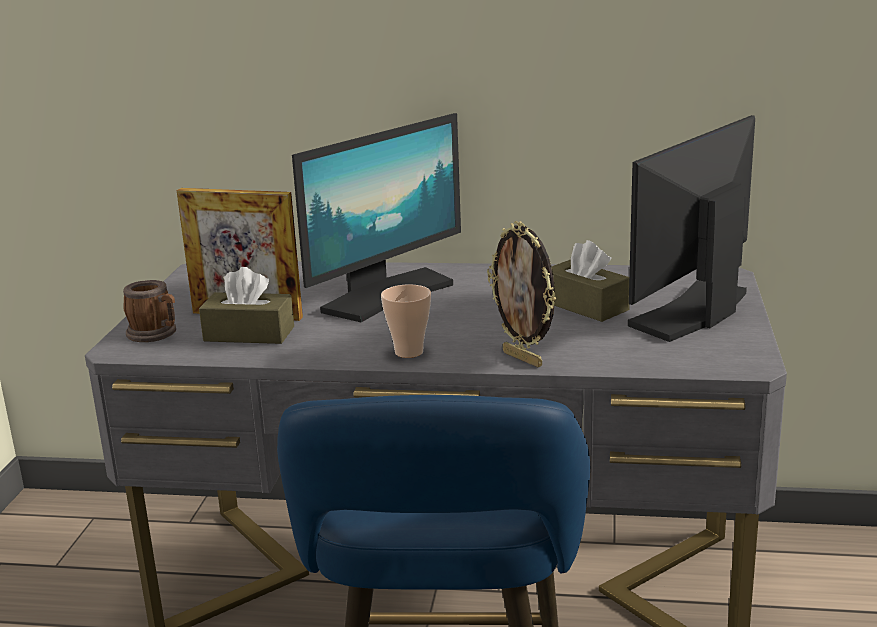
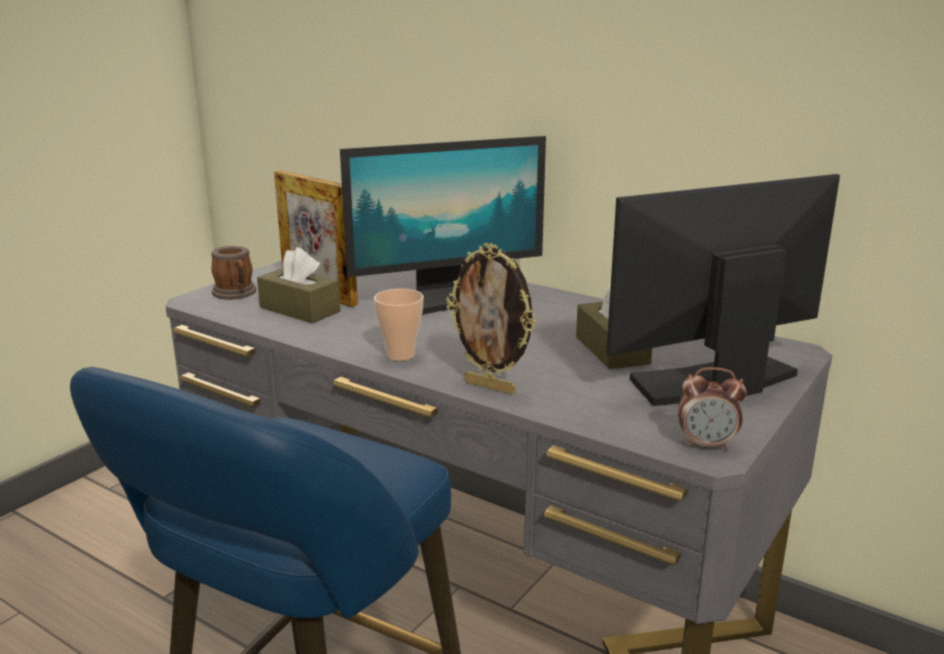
camera: 25 degrees right, 0 degrees up
picture frame [487,221,556,367] -> picture frame turned 45 degrees counterclockwise [446,243,536,394]
none -> alarm clock [678,367,746,451]

